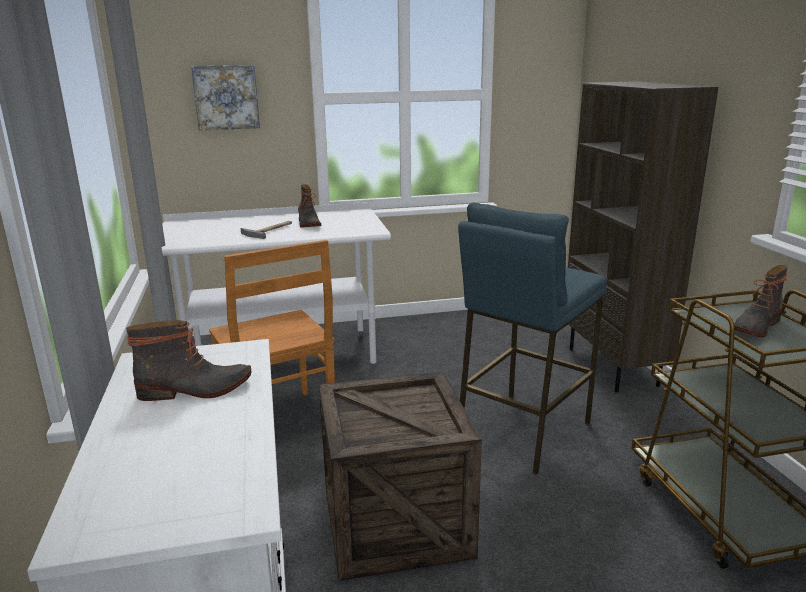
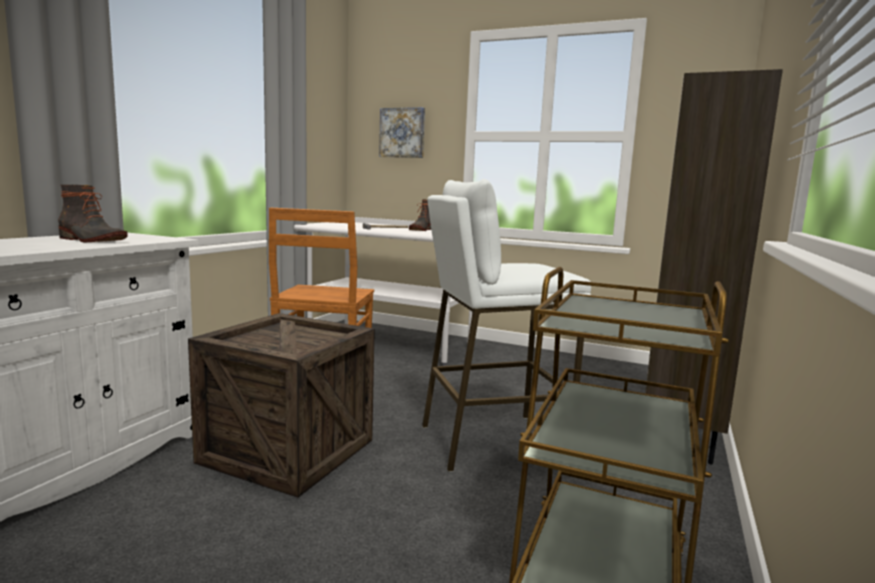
camera: 35 degrees right, 10 degrees down
blue stool [458,202,607,475] -> white stool [422,179,591,472]
boot [734,265,788,338] -> none

